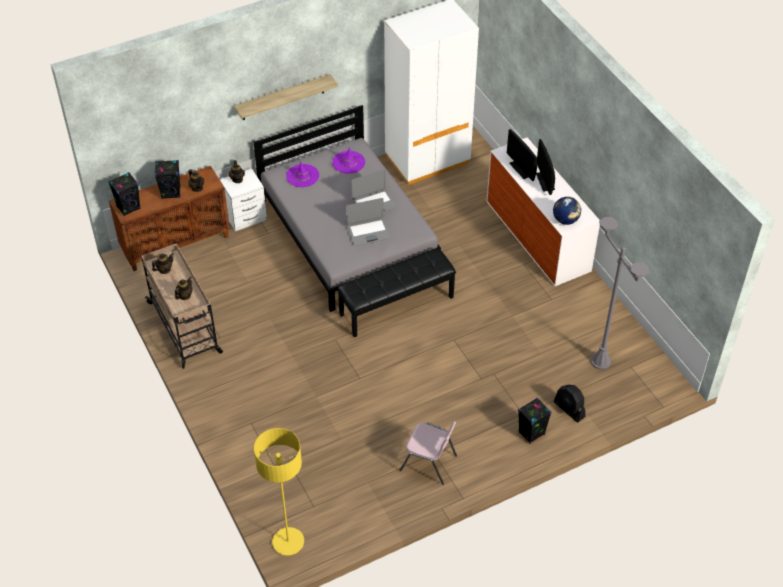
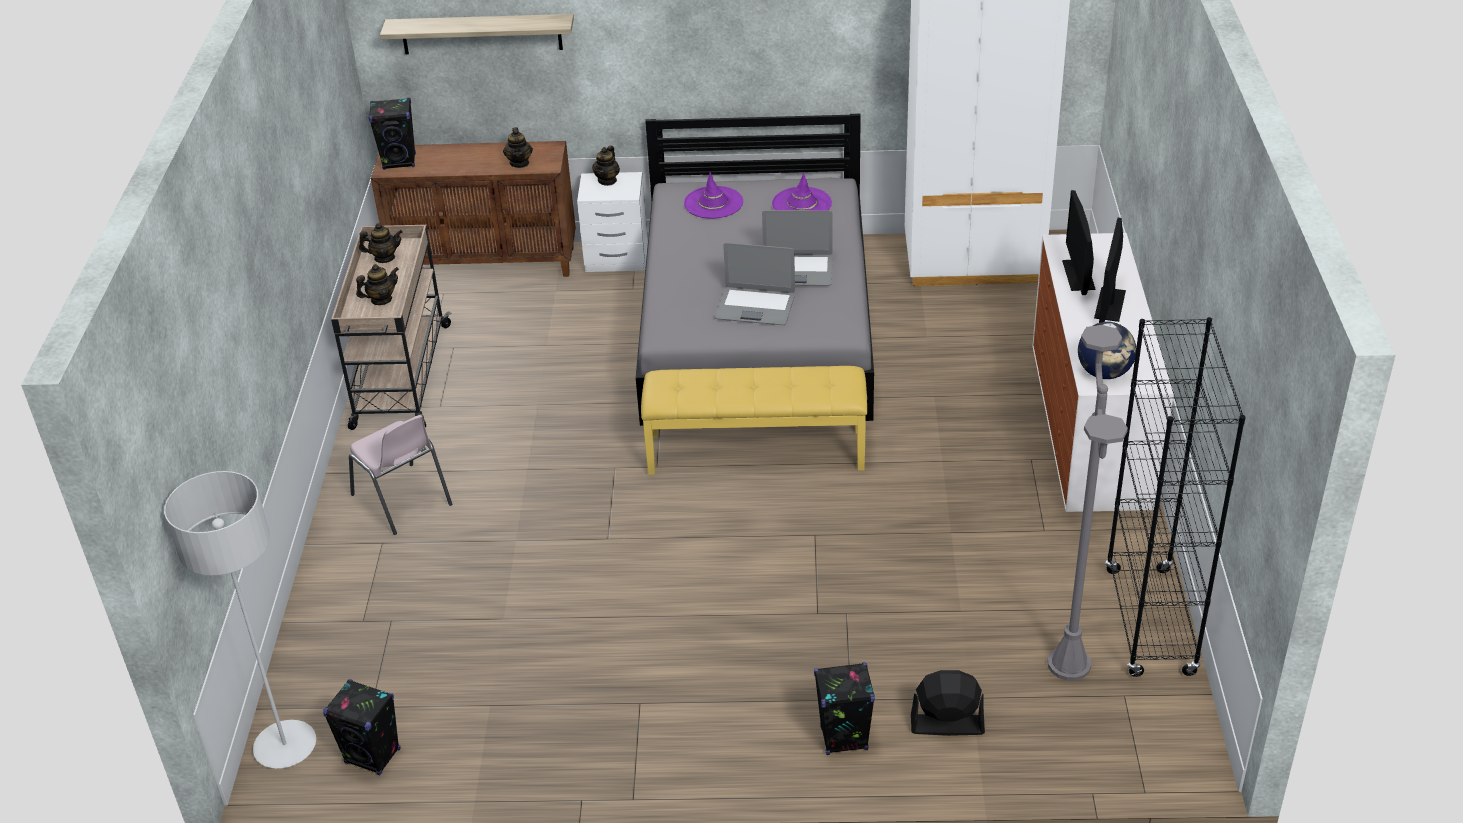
camera: 30 degrees right, 10 degrees down
black speaker [154,160,181,199] -> black speaker moved to [323,679,400,775]
shelf [234,74,338,120] -> shelf moved to [380,14,574,54]
yellow floor lamp [254,428,304,555] -> grey floor lamp [164,471,316,769]
black bench [337,249,456,337] -> yellow bench [641,366,867,475]
pink chair [399,421,457,485] -> pink chair moved to [349,415,452,535]
black fan [553,385,586,423] -> black fan turned 105 degrees clockwise [911,670,985,736]
none -> black bookcase [1105,317,1246,677]

